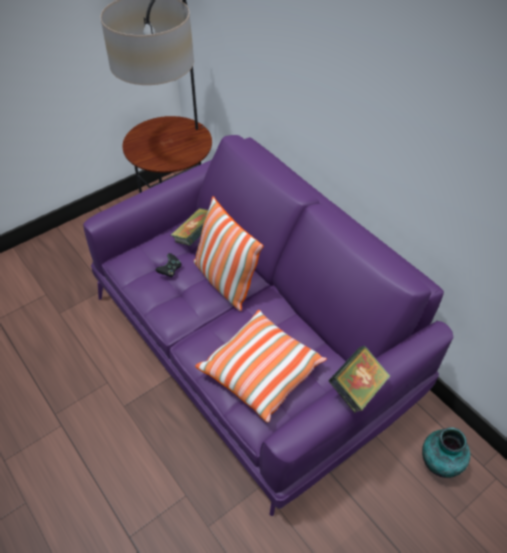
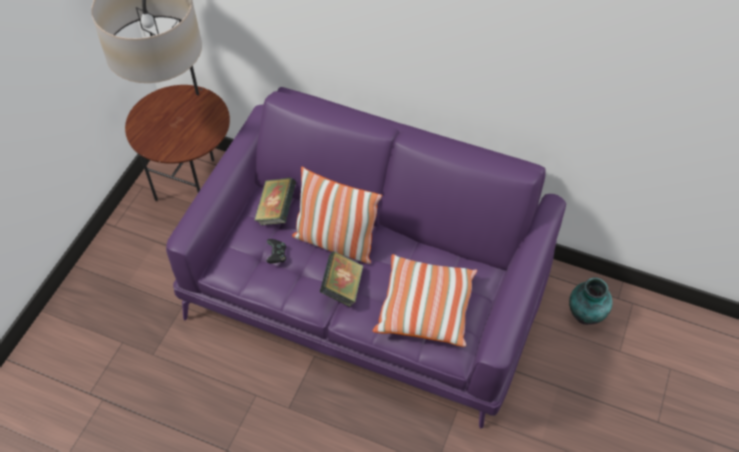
camera: 30 degrees left, 5 degrees up
book [328,346,390,413] -> book moved to [320,251,363,307]

